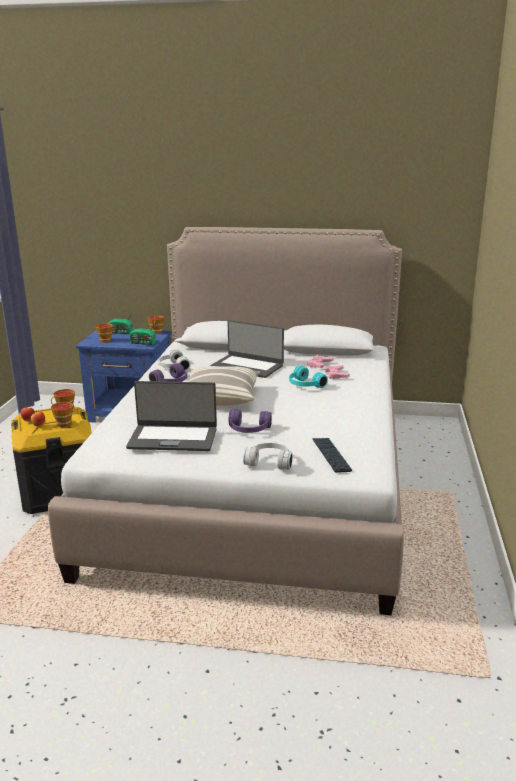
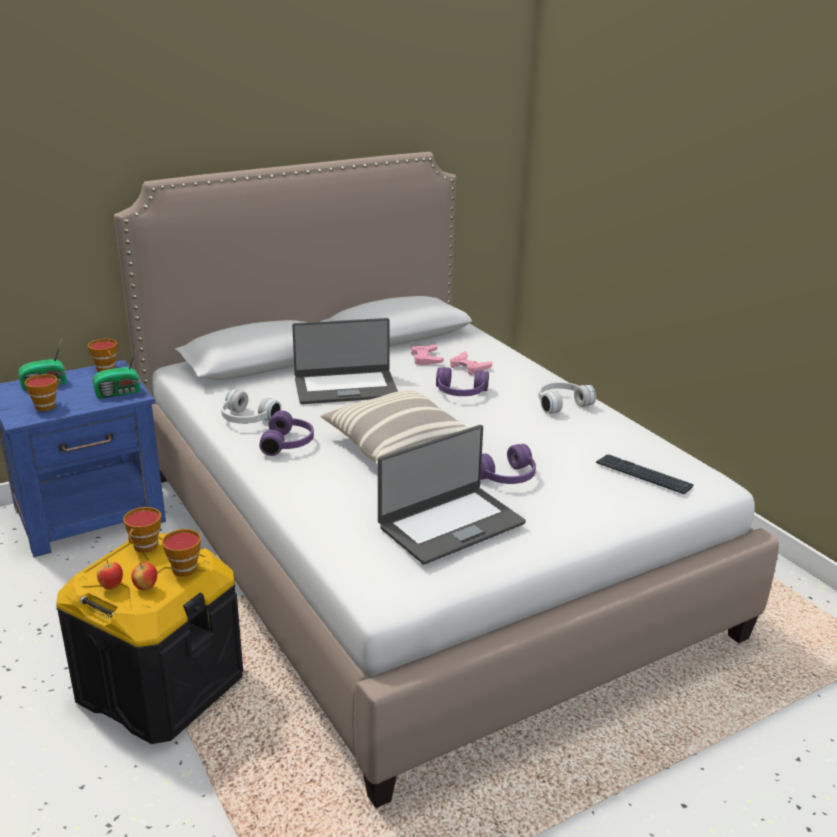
camera: 40 degrees left, 5 degrees up
white headphones [243,442,293,470] -> white headphones moved to [539,382,596,414]
turquoise headphones [289,366,328,388] -> purple headphones [436,367,489,396]

